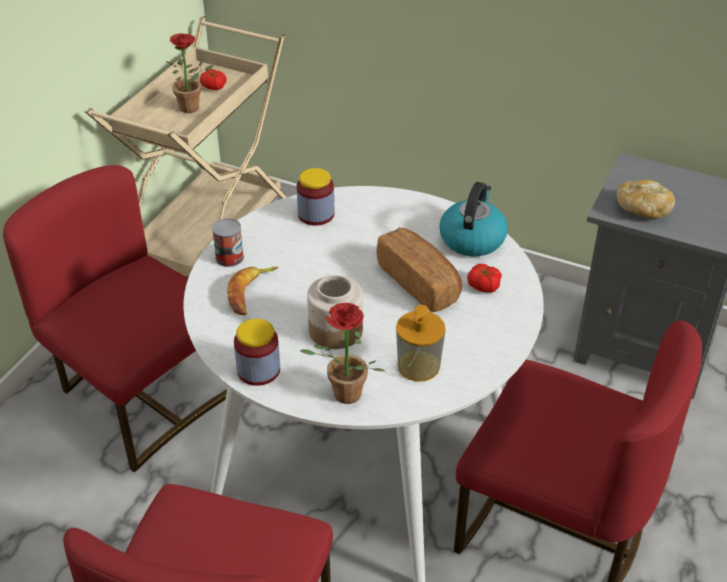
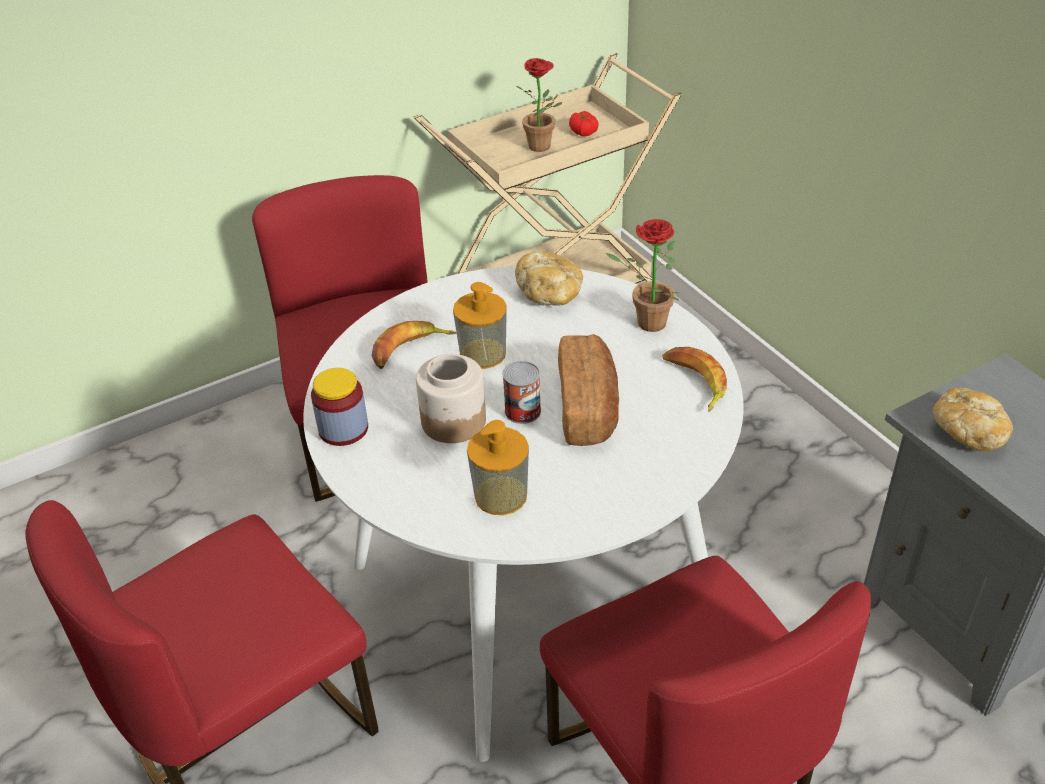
camera: 35 degrees right, 0 degrees up
can [212,218,244,267] -> can moved to [502,361,541,424]
jar [297,168,334,226] -> bread [515,252,583,306]
potted plant [300,303,385,404] -> potted plant moved to [606,219,680,332]
kettle [439,182,508,256] -> banana [662,347,727,412]
tomato [467,264,502,293] -> none
none -> soap dispenser [453,282,507,369]

